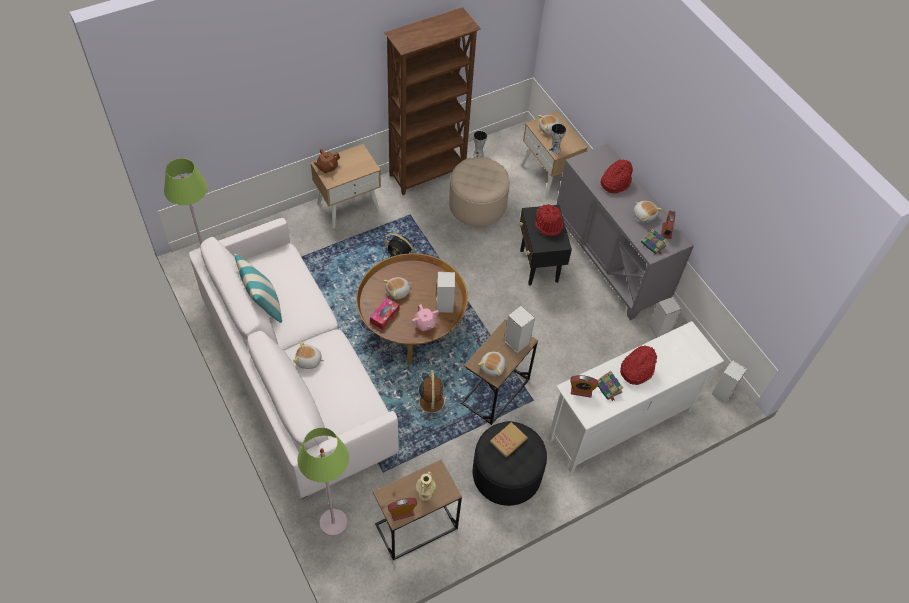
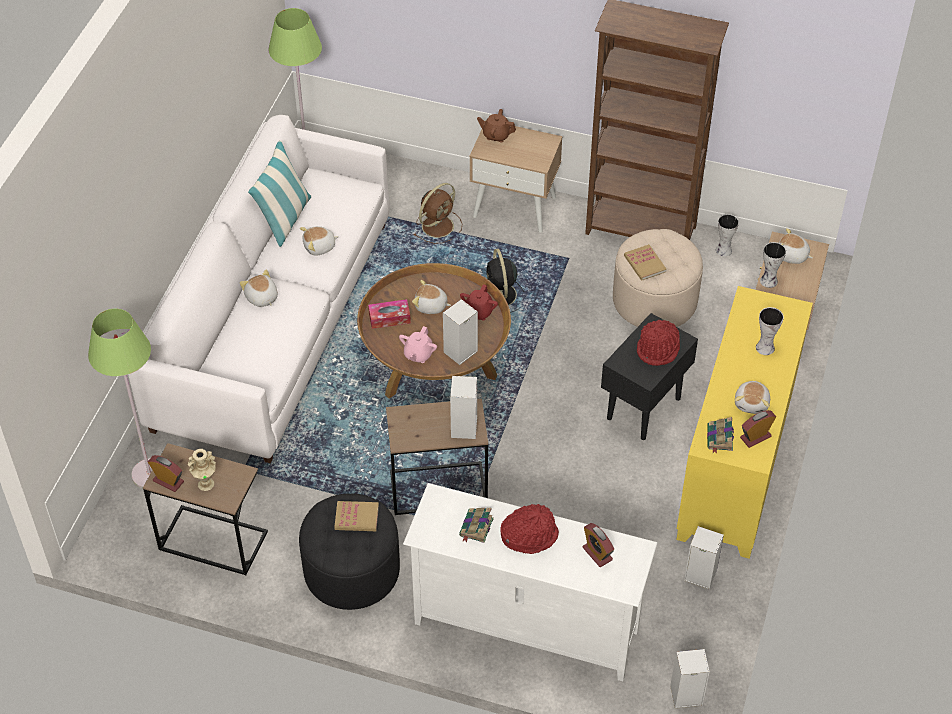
camera: 50 degrees right, 5 degrees down
brown fan [413,370,450,420] -> brown fan moved to [413,183,462,244]
plush toy [478,351,506,376] -> plush toy moved to [300,226,339,256]
grey cabinet [556,143,694,320] -> yellow cabinet [677,286,813,559]
alarm clock [570,375,598,398] -> alarm clock moved to [582,523,614,567]
red hat [601,159,633,193] -> vase [756,307,784,355]
none -> red teapot [460,284,498,320]
none -> book [624,244,667,280]

